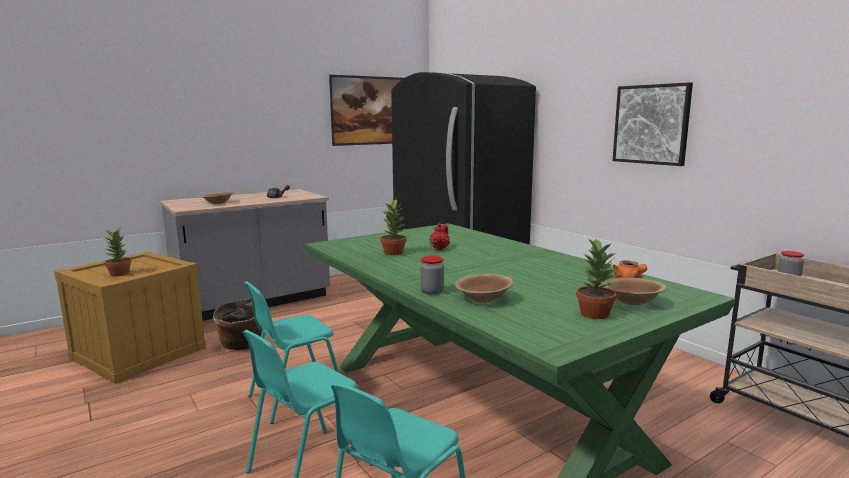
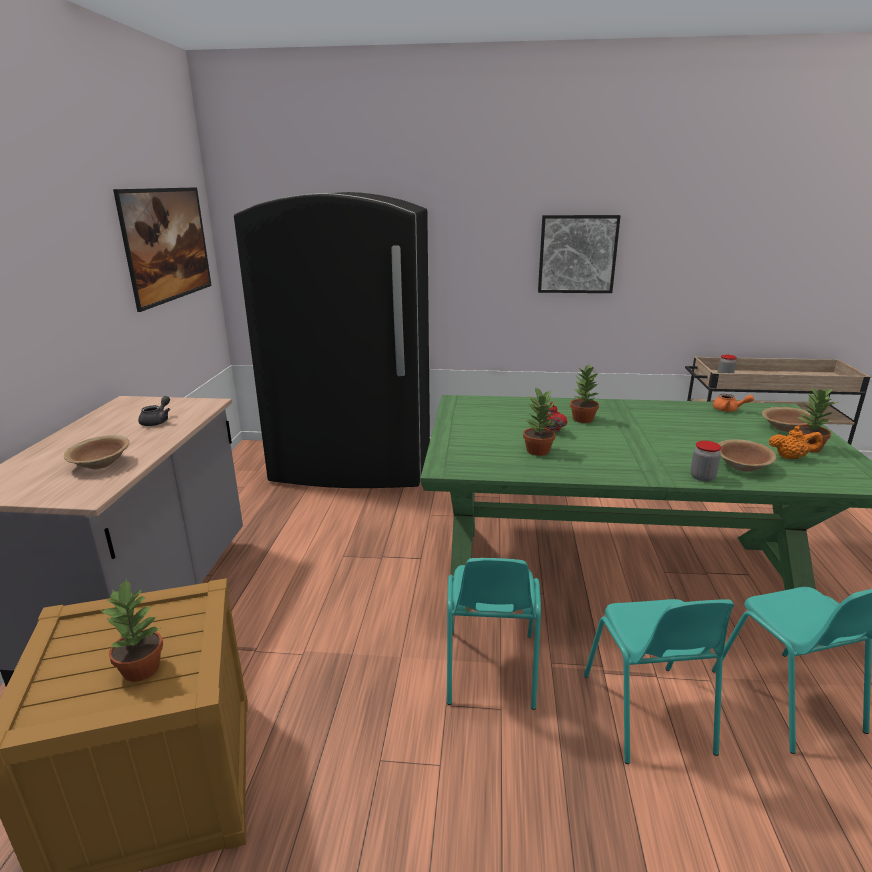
camera: 50 degrees left, 10 degrees up
basket [213,298,262,350] -> none
none -> potted plant [570,363,599,423]
none -> orange teapot [769,426,823,459]

